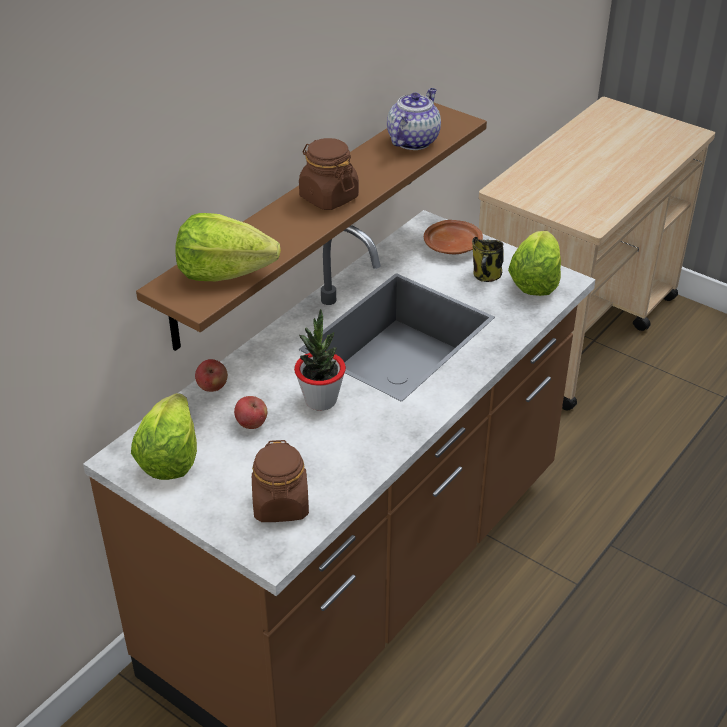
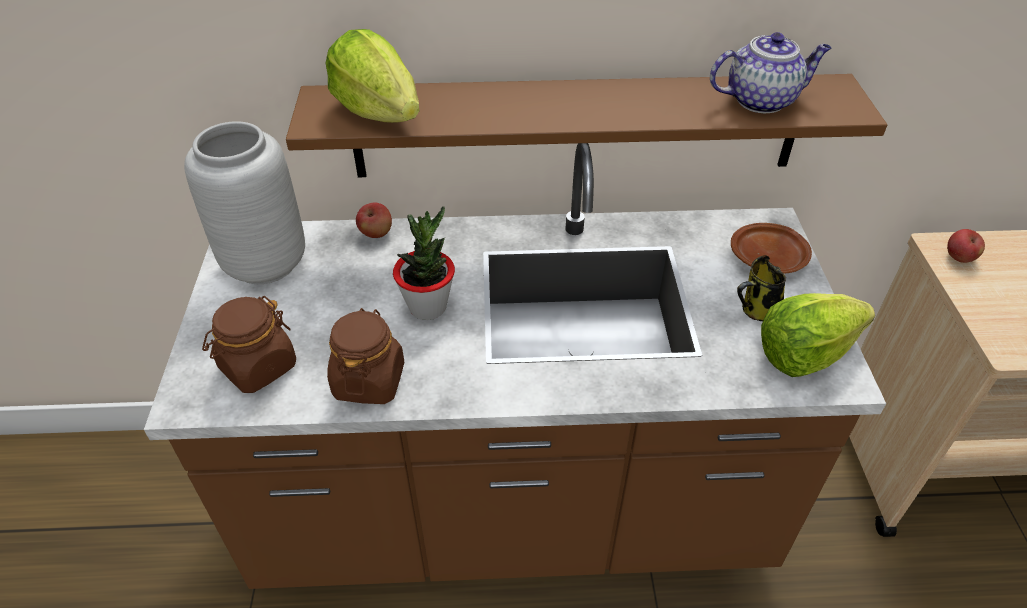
camera: 50 degrees right, 5 degrees up
lettuce [131,393,197,480] -> grey vase [184,121,305,284]
apple [234,396,267,429] -> apple moved to [947,229,985,263]
brown jar [299,138,359,210] -> brown jar moved to [327,308,404,404]

